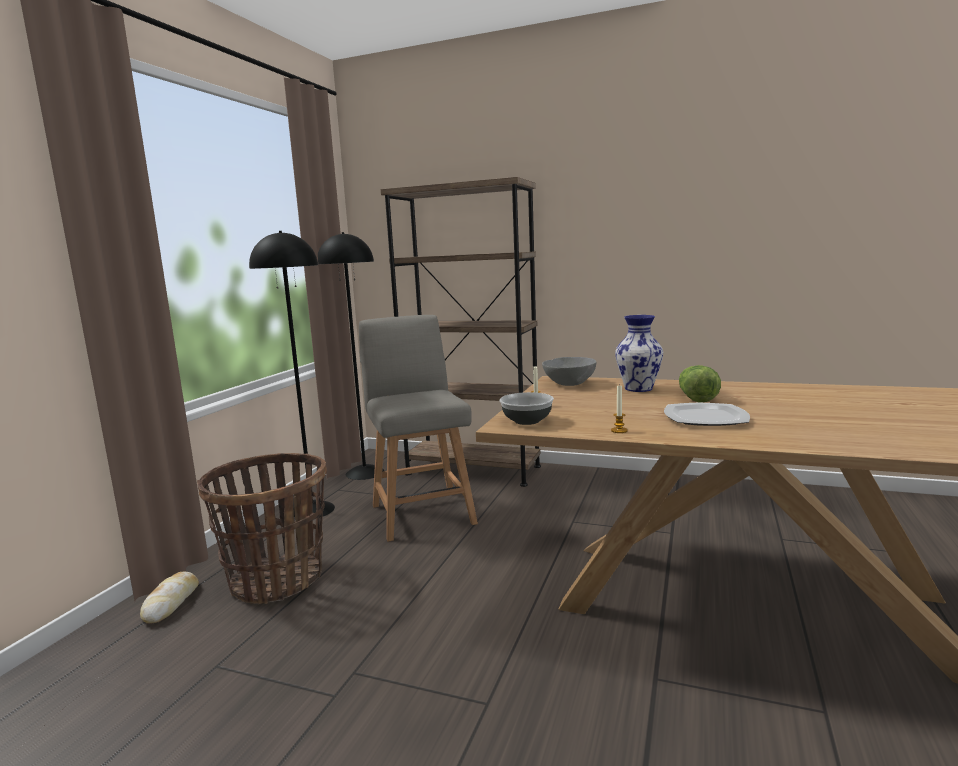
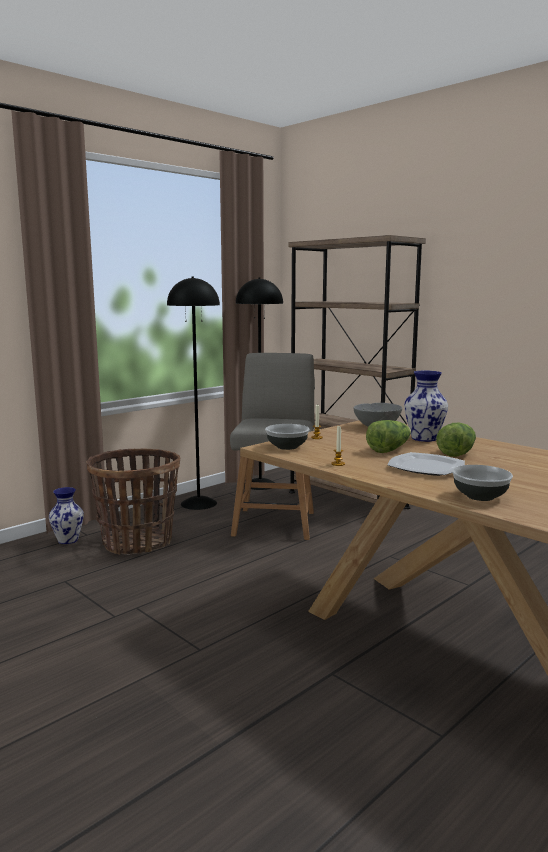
camera: 25 degrees right, 0 degrees up
bread [140,572,199,624] -> vase [49,487,84,544]
none -> lettuce [366,420,411,453]
none -> bowl [452,465,513,501]

